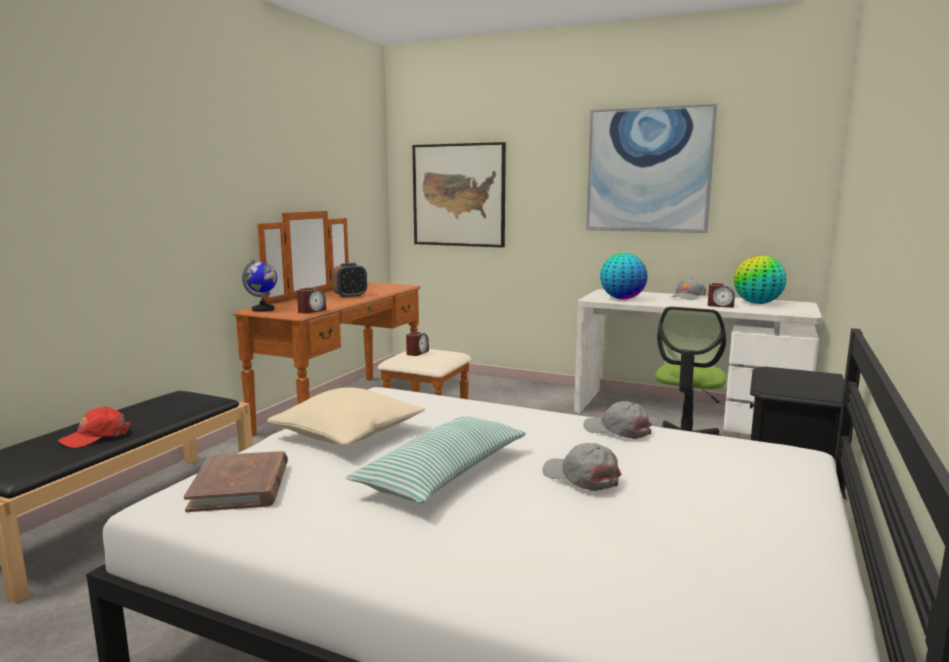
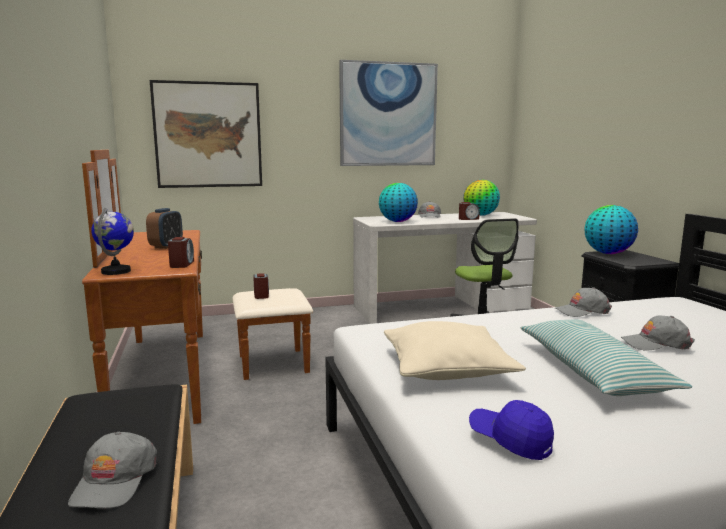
camera: 40 degrees left, 0 degrees up
red cap [58,407,130,448] -> grey cap [68,432,157,509]
brown book [184,451,288,512] -> blue cap [469,400,554,460]
none -> globe [584,205,638,254]

